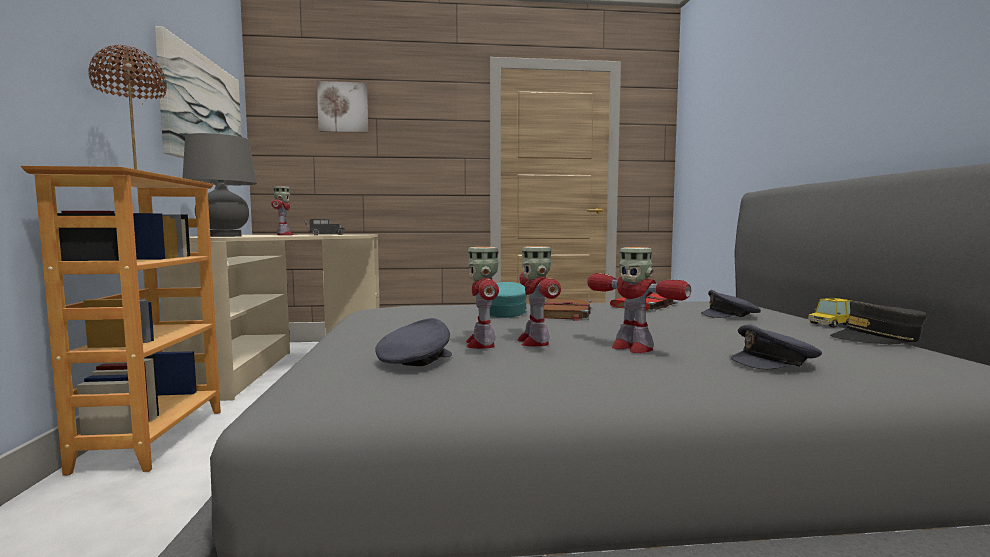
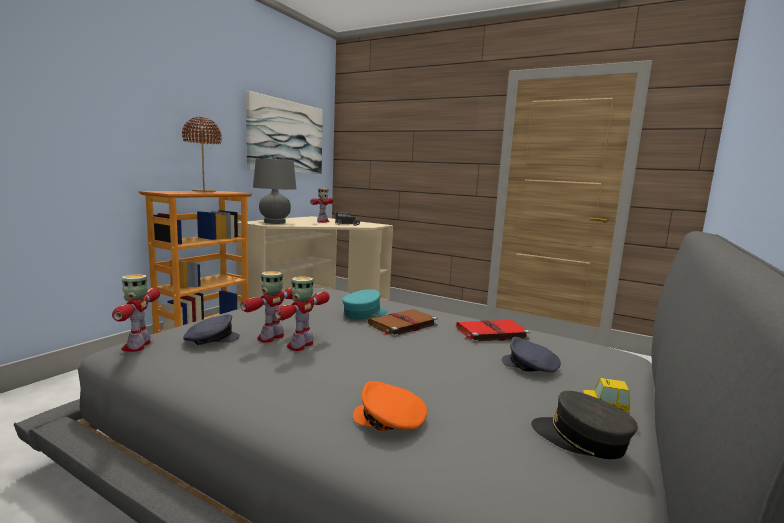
camera: 35 degrees right, 5 degrees up
picture [317,81,368,133] -> none
toy robot [587,247,691,353] -> toy robot moved to [112,274,160,352]
grey cap [731,324,822,369] -> orange cap [353,381,427,431]

